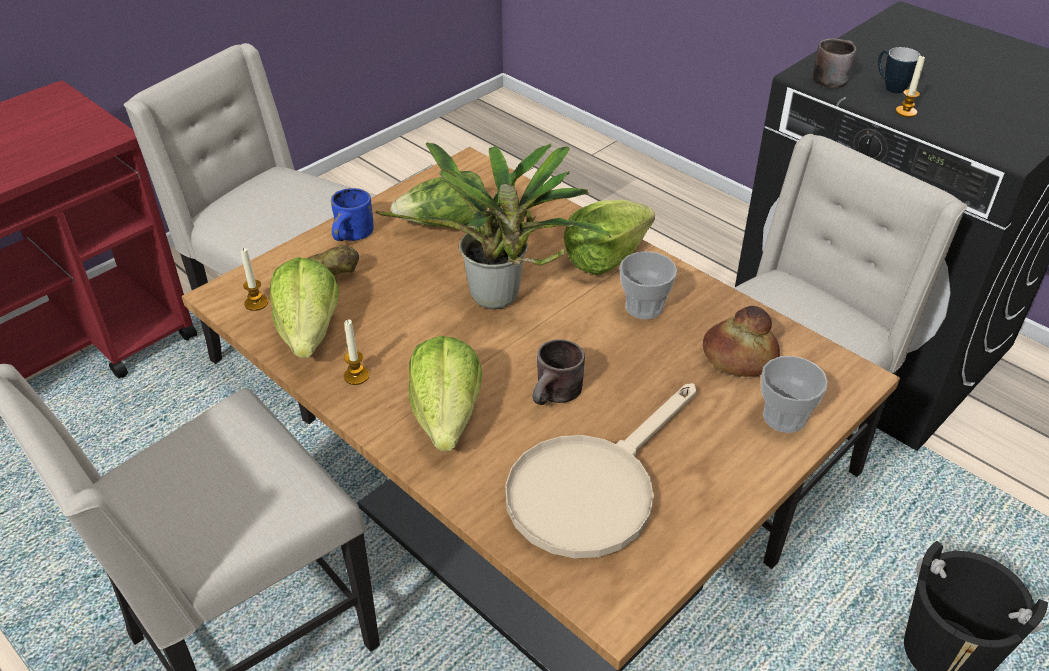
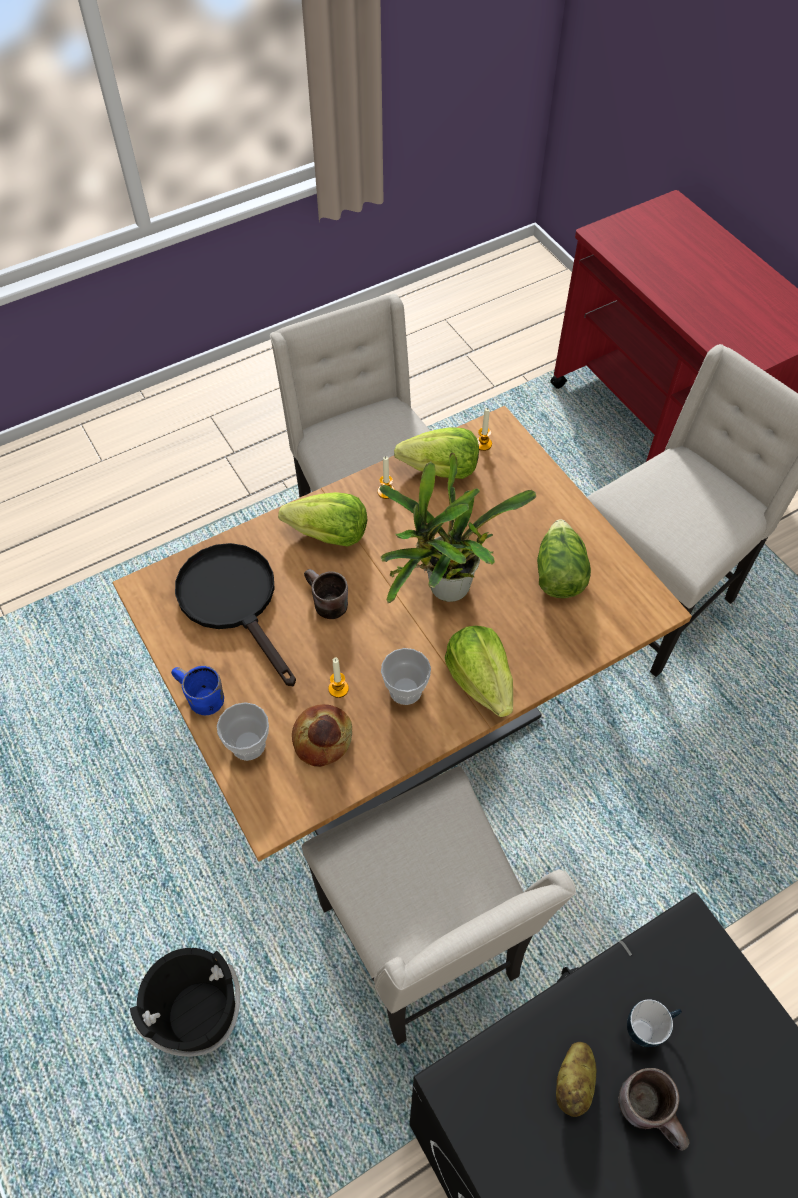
camera: 105 degrees right, 15 degrees up
potato [308,245,359,275] -> potato moved to [556,1042,596,1117]
blue mug [331,188,374,241] -> blue mug moved to [171,666,224,715]
beige frying pan [505,383,696,558] -> black frying pan [175,543,296,686]
brown mug [813,38,856,88] -> brown mug moved to [618,1068,689,1151]
candle [895,55,925,118] -> candle moved to [328,657,349,698]

